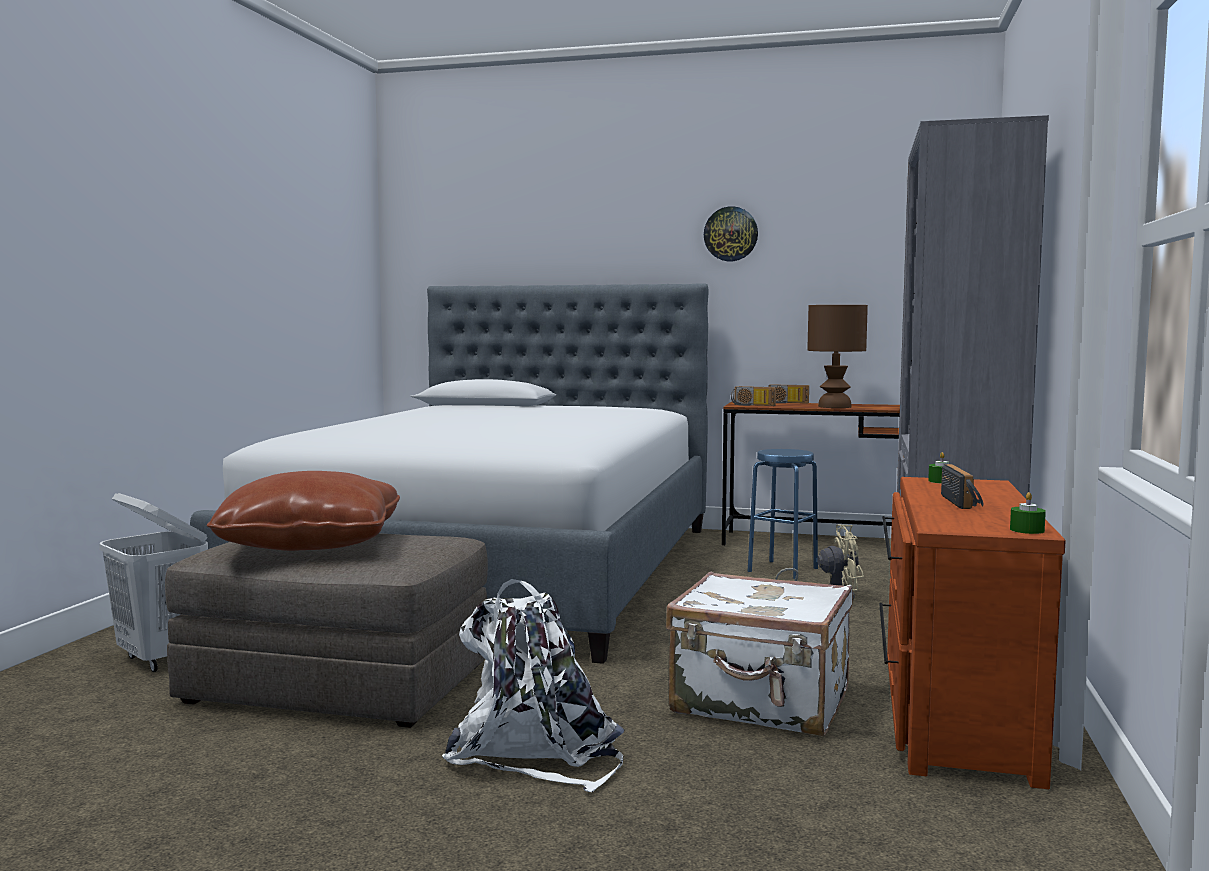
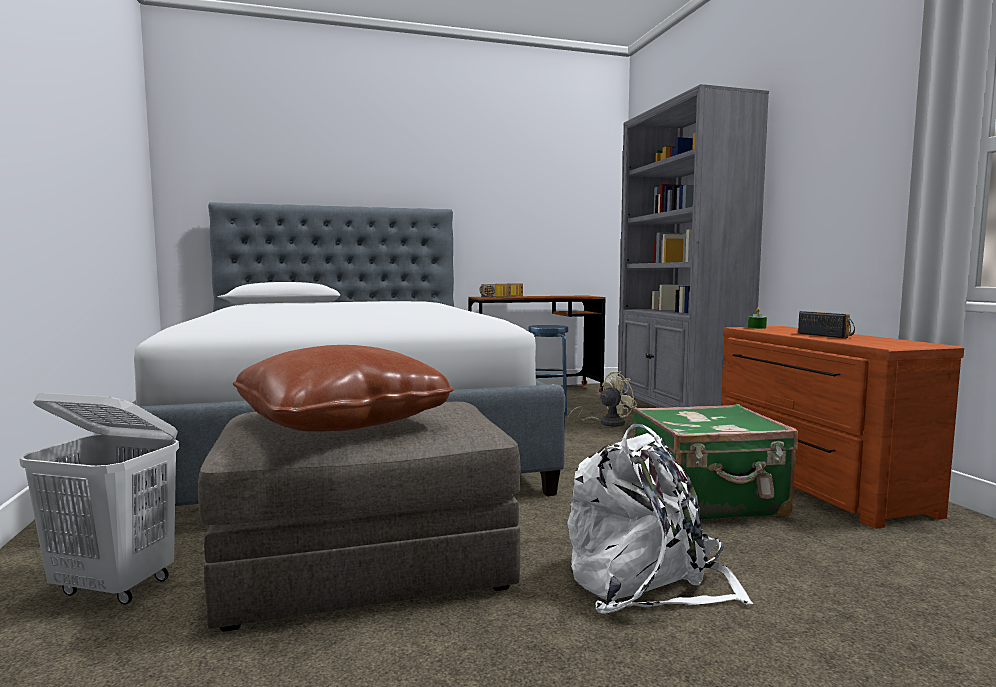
camera: 30 degrees left, 0 degrees up
white suitcase [666,571,853,736] -> green suitcase [633,404,798,519]
wall clock [704,206,758,261] -> none
brown table lamp [807,305,868,408] -> none
green candle [1010,492,1046,534] -> none

